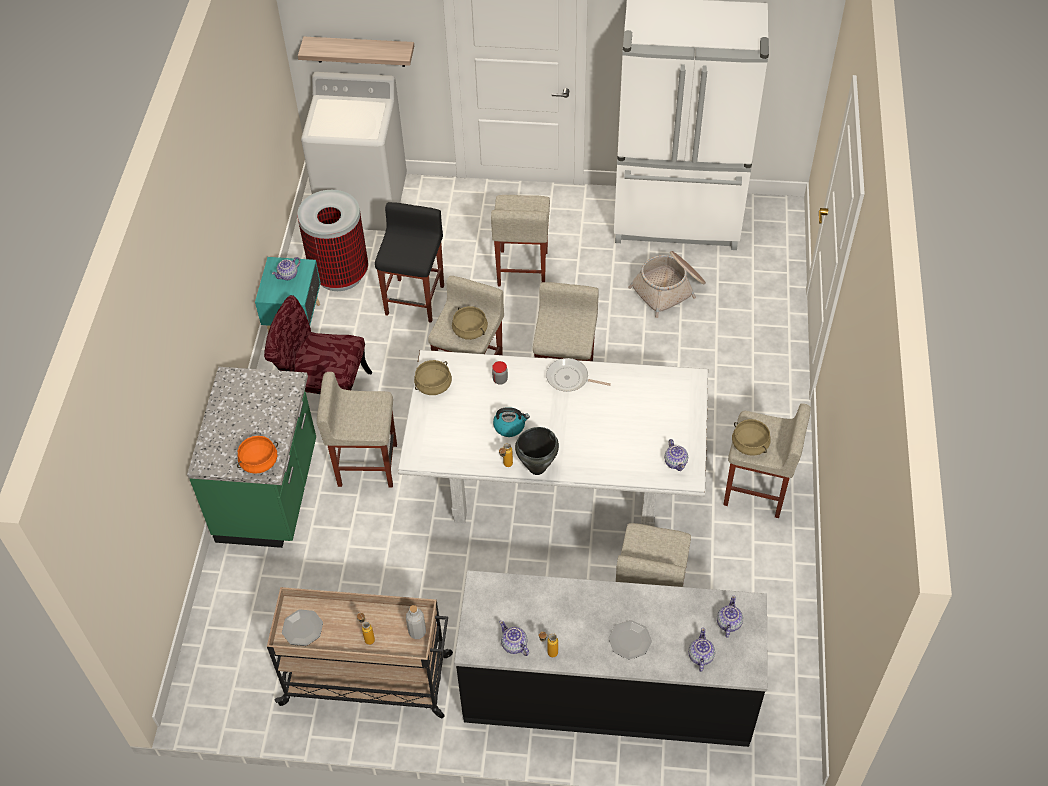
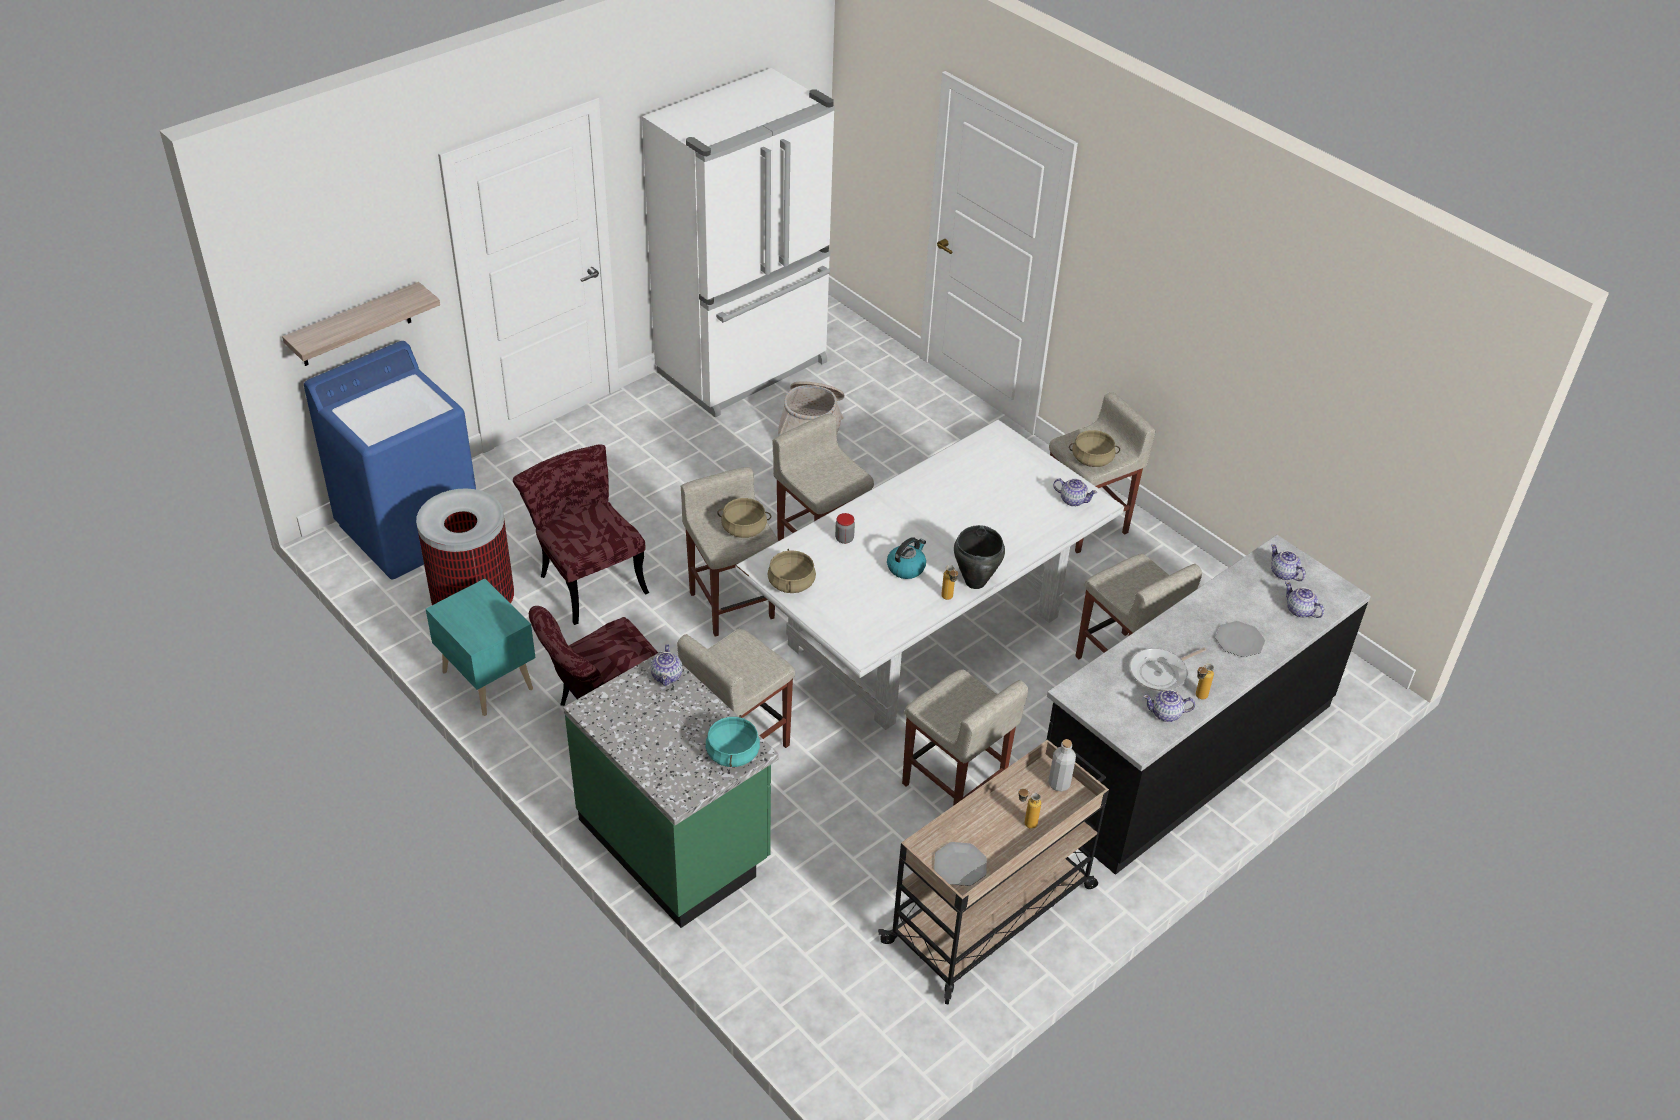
camera: 50 degrees left, 10 degrees down
orange cooking pot [237,436,278,474] -> turquoise cooking pot [706,715,760,767]
teapot [272,257,301,280] -> teapot moved to [651,644,682,686]
white washing machine [301,72,407,231] -> blue washing machine [304,341,476,580]
black stool [375,202,444,323] -> red chair [513,444,649,625]
beige stool [491,195,550,286] -> beige stool moved to [902,669,1028,806]
frying pan [546,358,611,392] -> frying pan moved to [1130,648,1206,691]

